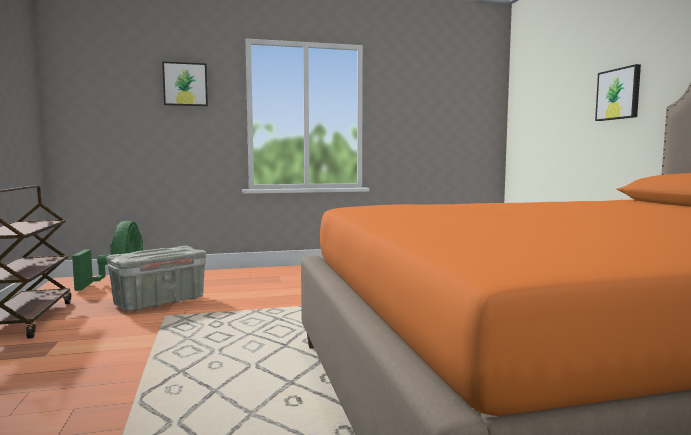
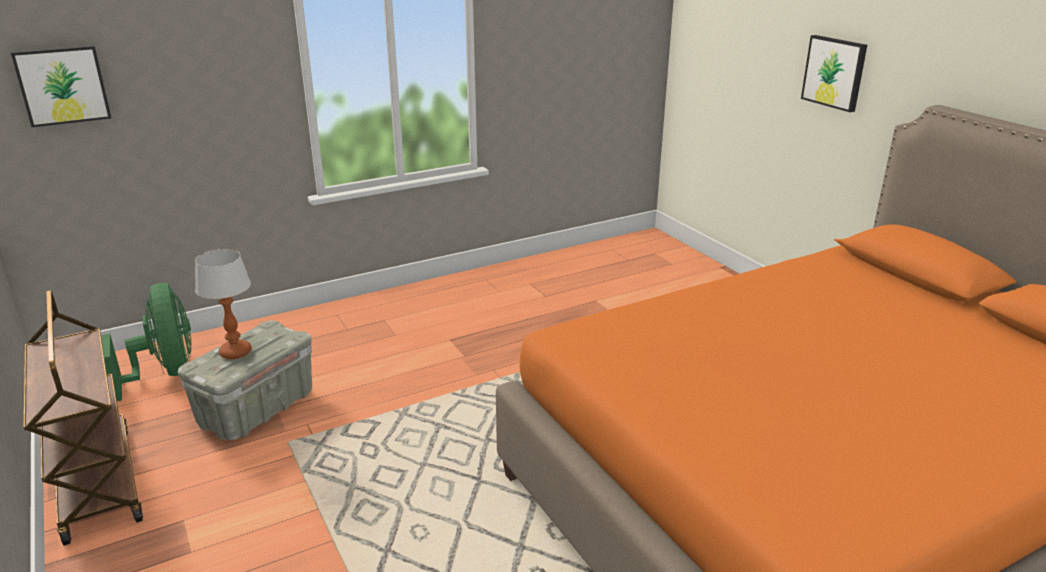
camera: 15 degrees left, 20 degrees up
picture [162,61,208,106] -> picture moved to [11,45,111,127]
none -> table lamp [195,249,252,359]

